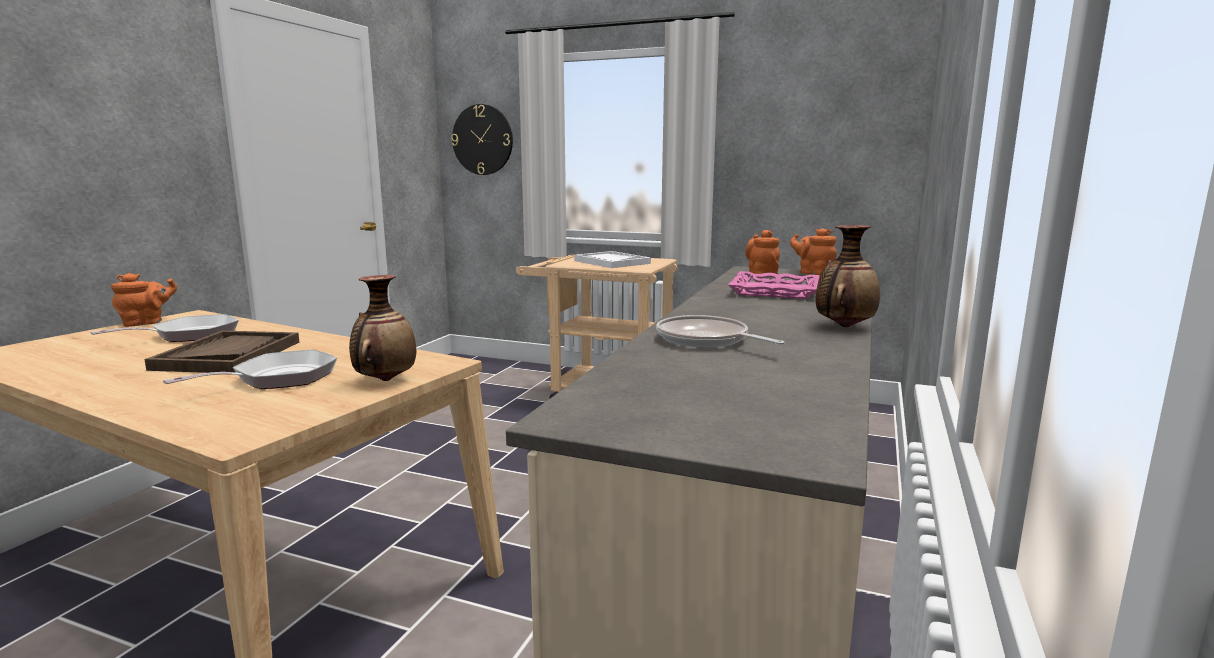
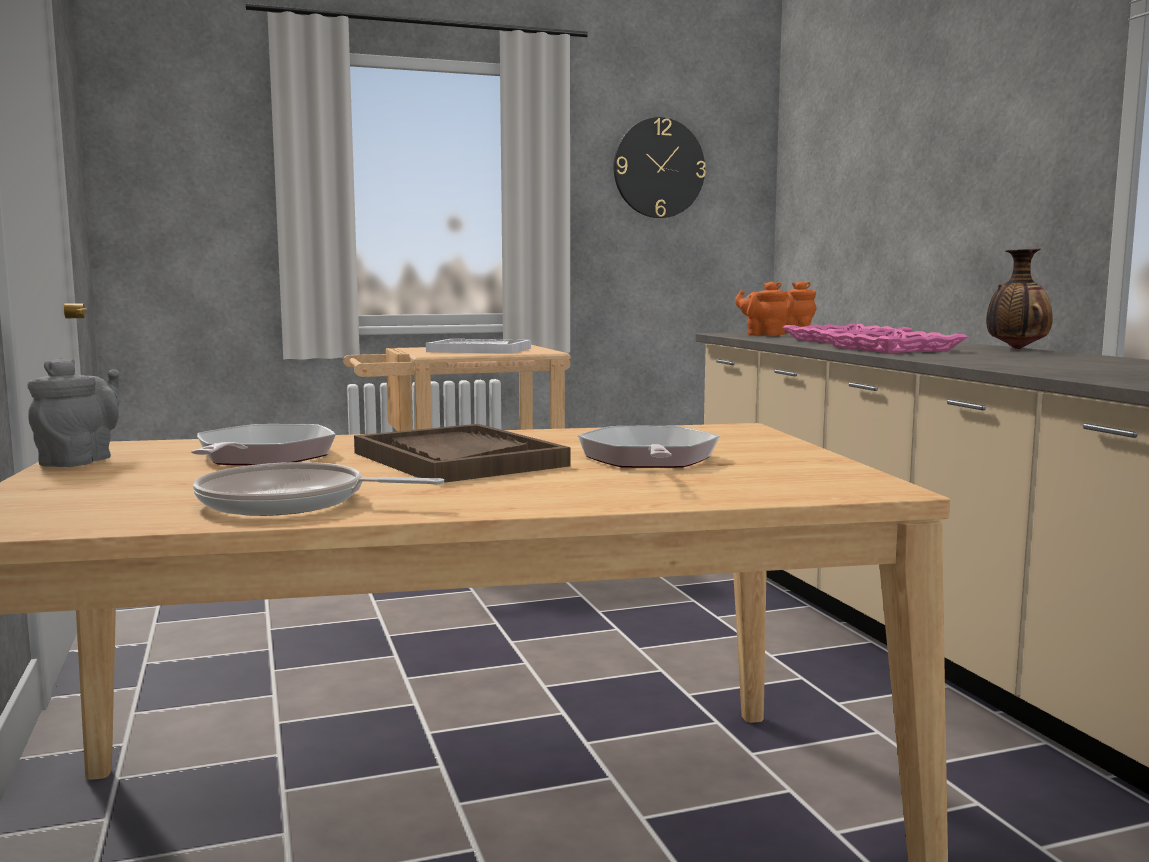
camera: 40 degrees left, 5 degrees down
orange teapot [111,273,177,327] -> grey teapot [27,357,119,467]
vase [349,275,416,381] -> none
wall clock [451,104,513,175] -> wall clock moved to [614,117,706,218]
frying pan [656,315,785,348] -> frying pan moved to [193,462,444,516]
none -> pink tray [820,329,968,353]

